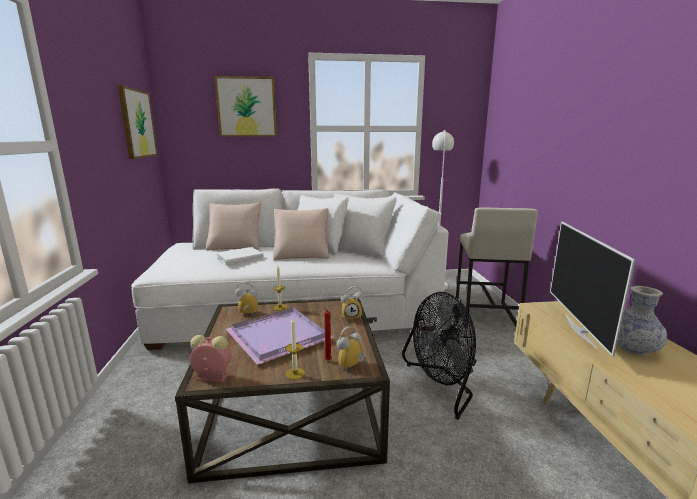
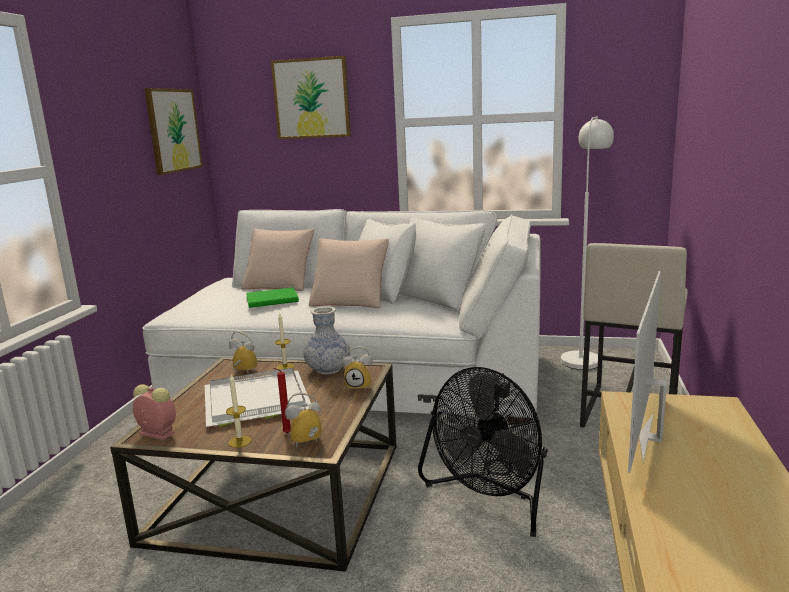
camera: 20 degrees right, 0 degrees up
white book [217,247,264,264] -> green book [246,287,299,308]
purple tray [226,307,334,365] -> white tray [205,368,312,427]
black fan [402,292,477,420] -> black fan turned 45 degrees counterclockwise [418,367,548,537]
vase [617,286,667,355] -> vase moved to [304,307,350,374]

